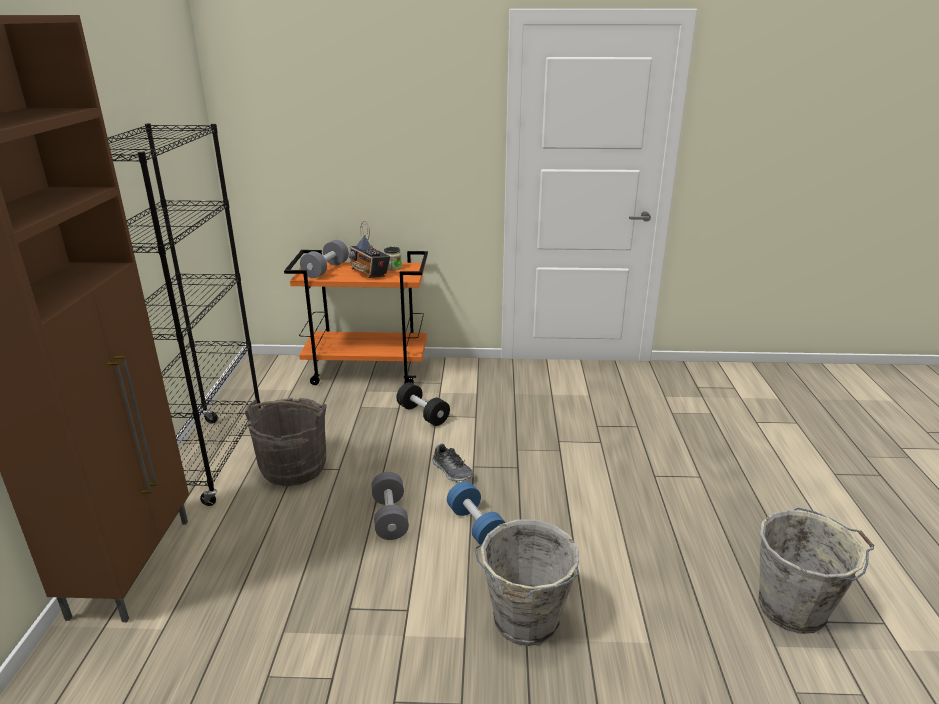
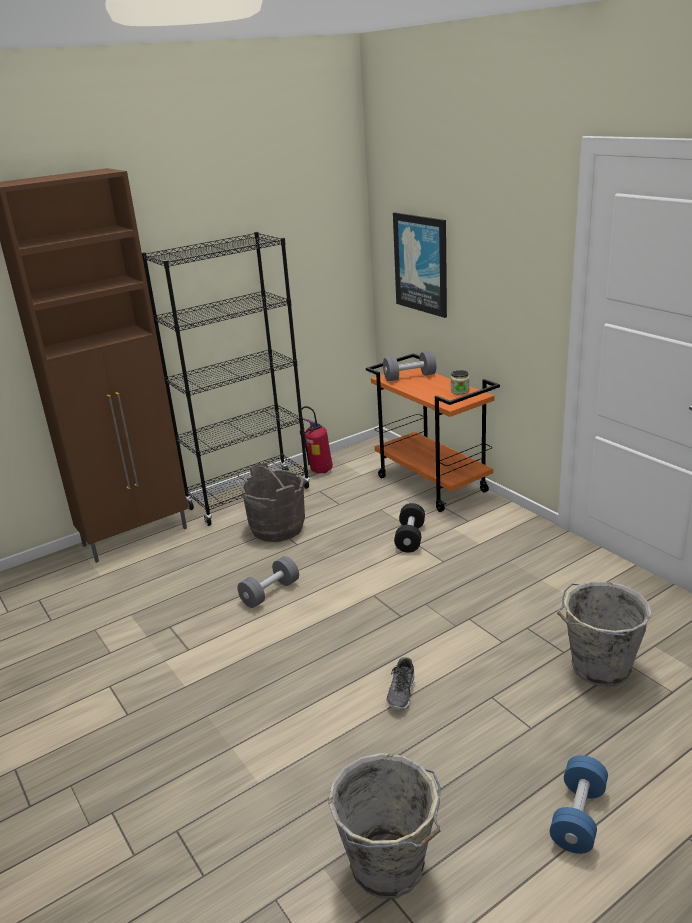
camera: 55 degrees right, 0 degrees up
radio [349,221,390,278] -> none
shoe [432,444,474,482] -> shoe moved to [386,657,415,710]
blue dumbbell [447,481,506,545] -> blue dumbbell moved to [550,755,608,854]
grey bucket [474,519,579,646] -> grey bucket moved to [557,582,652,687]
none -> fire extinguisher [300,406,333,473]
none -> picture [393,212,447,318]

